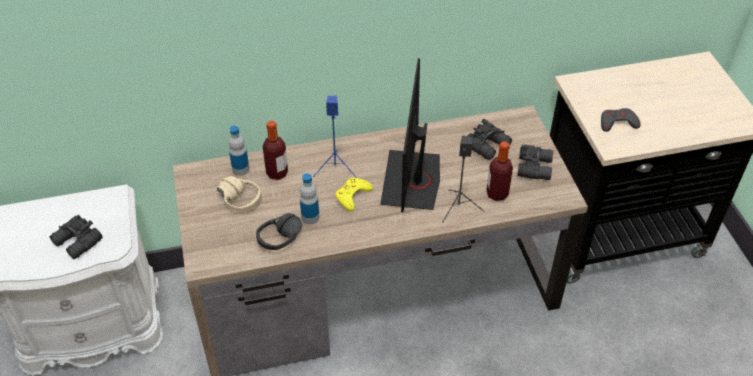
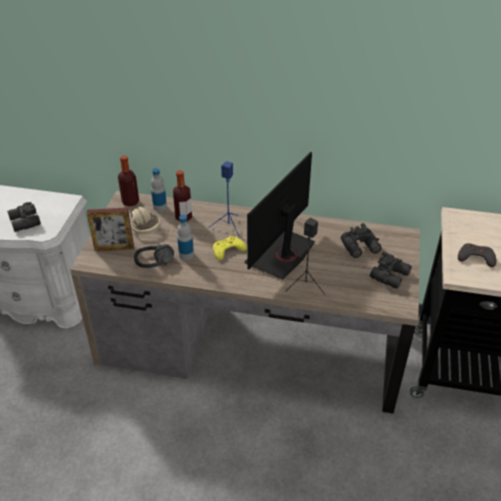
camera: 25 degrees right, 5 degrees down
bottle [486,141,513,201] -> bottle moved to [118,155,139,207]
none -> picture frame [87,208,134,251]

